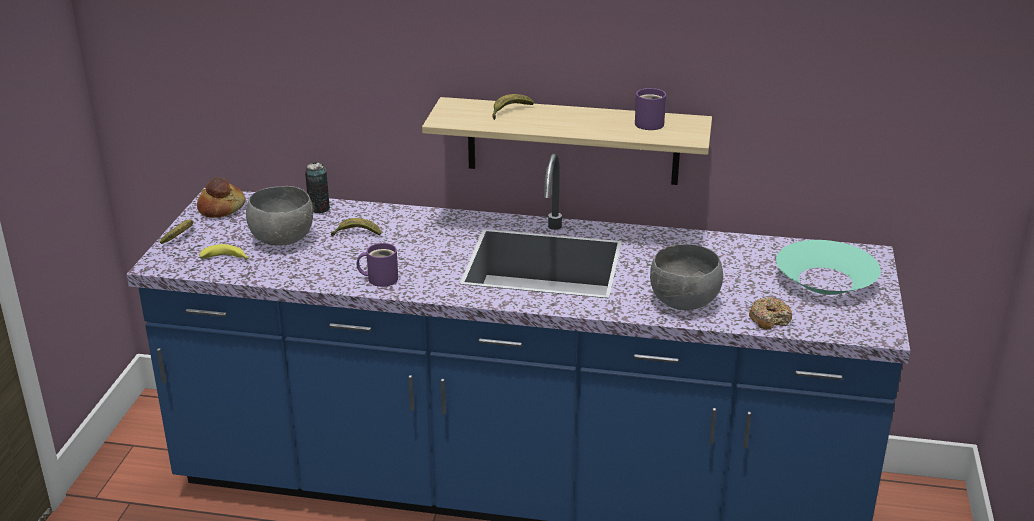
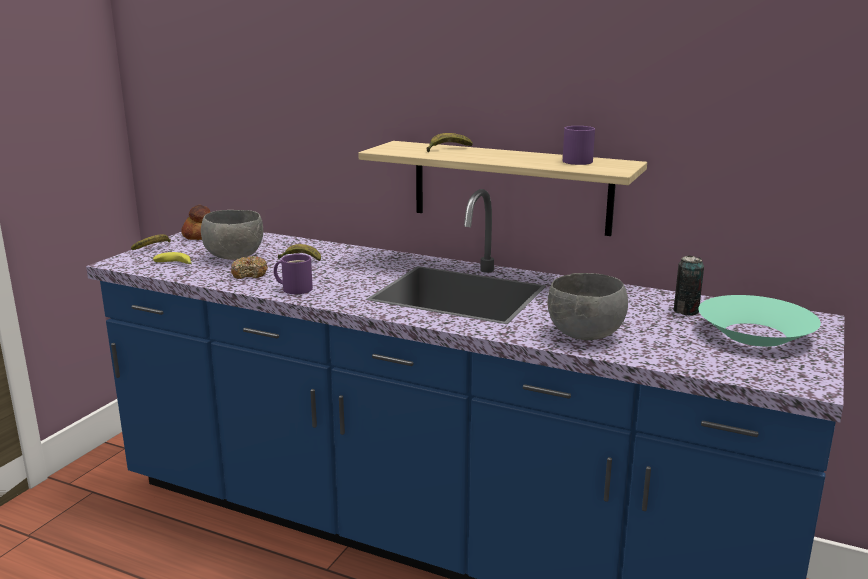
camera: 15 degrees right, 10 degrees down
can [305,162,330,213] -> can moved to [674,256,704,316]
donut [749,297,792,330] -> donut moved to [231,256,268,279]

